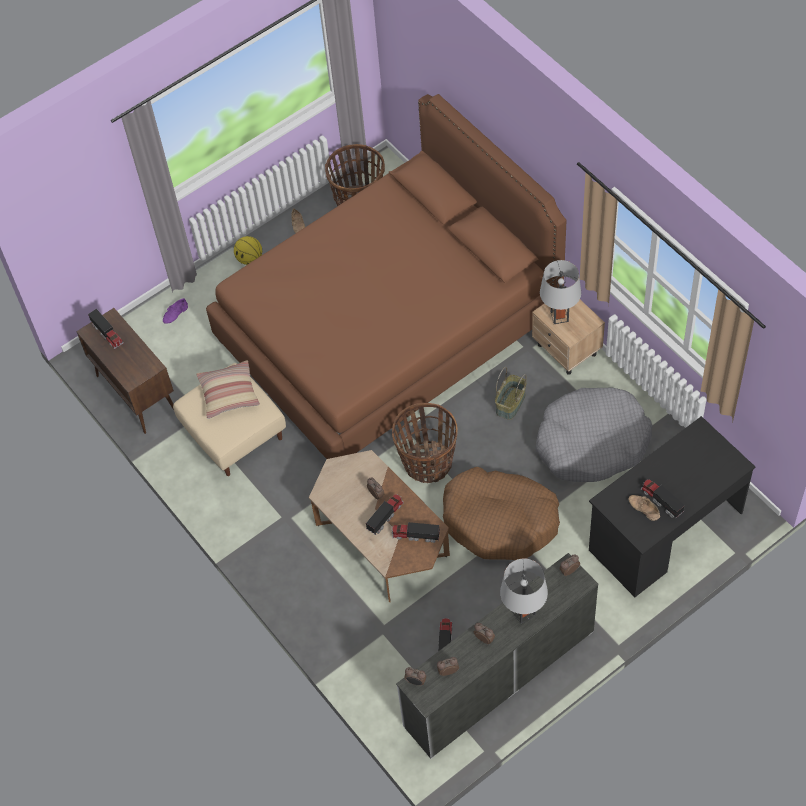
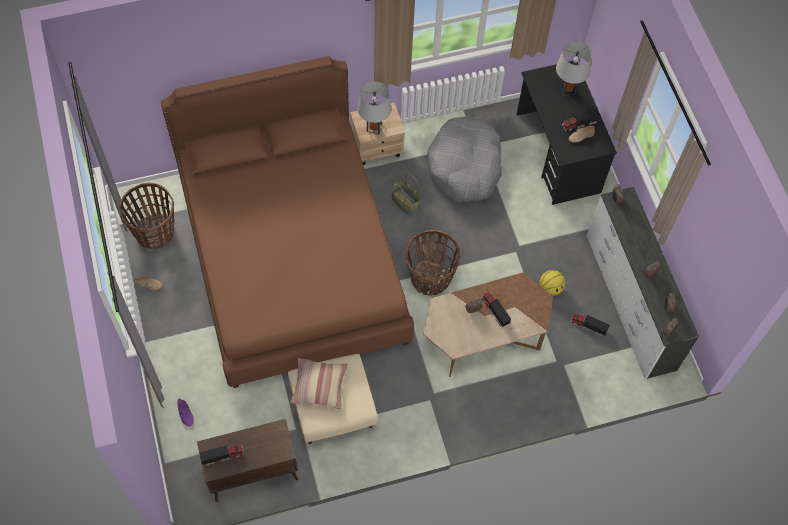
camera: 75 degrees left, 5 degrees up
basketball [234,236,262,265] -> basketball moved to [539,270,566,296]
toy truck [391,522,440,543] -> none
brown dog bed [443,467,560,560] -> none
grey table lamp [500,559,548,624] -> grey table lamp moved to [556,42,592,96]

